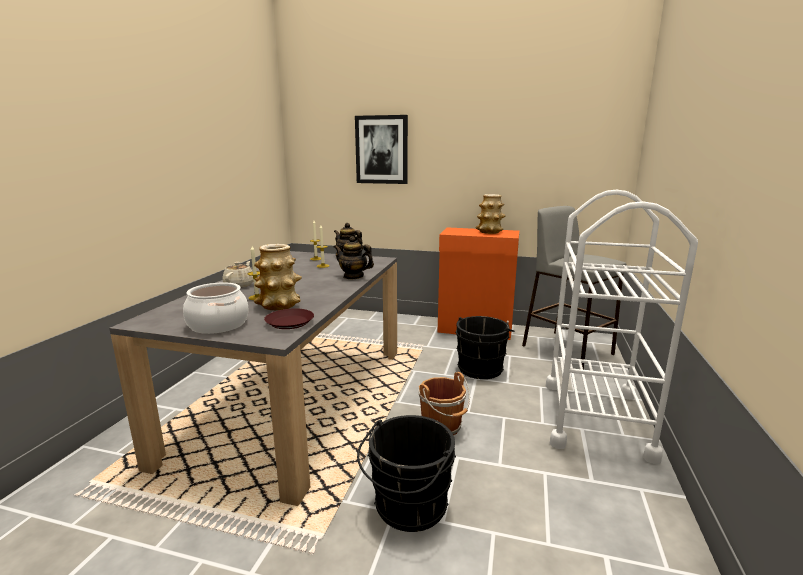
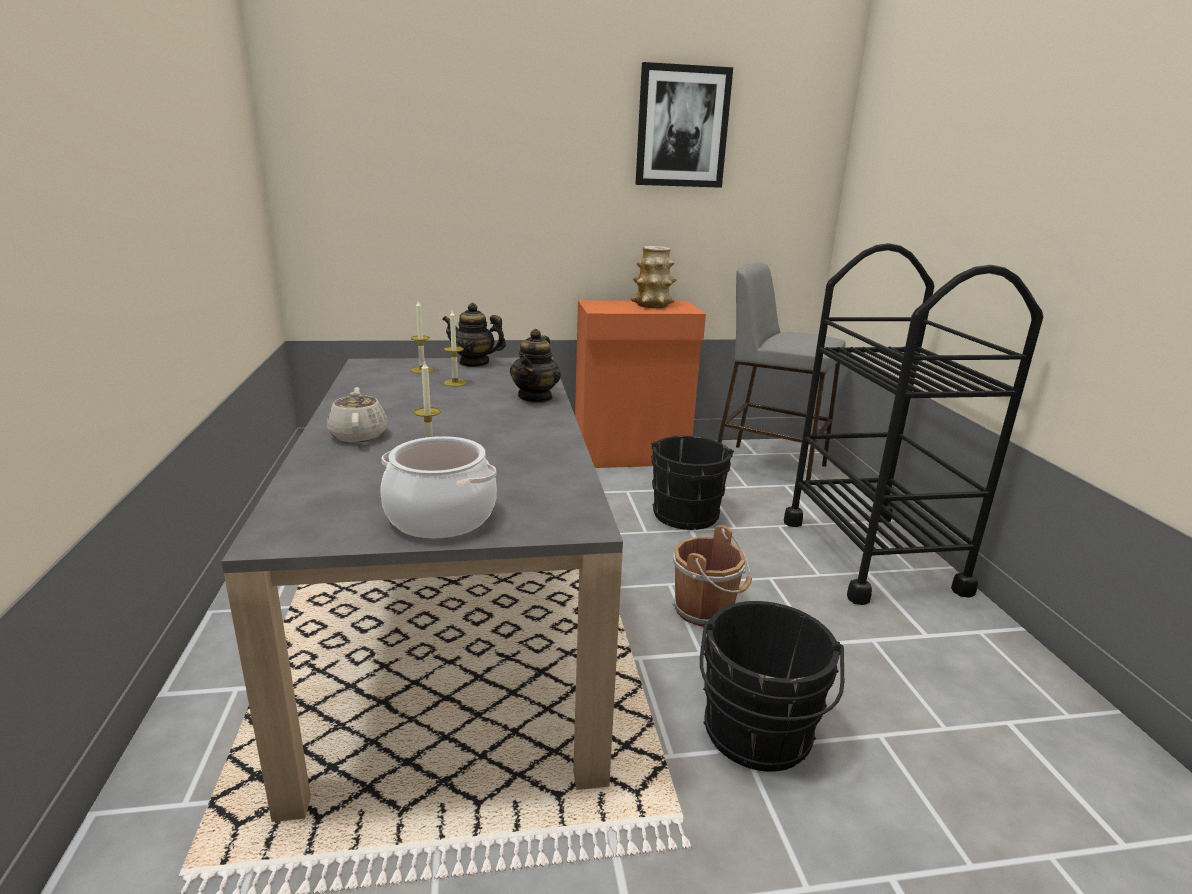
camera: 25 degrees left, 5 degrees up
vase [254,244,302,310] -> none
brown plate [264,308,314,329] -> none
teapot [334,236,374,279] -> teapot turned 75 degrees counterclockwise [510,329,561,403]
picture [355,115,408,184] -> picture moved to [635,62,733,188]
white cart [546,190,698,464] -> black cart [784,243,1043,605]

